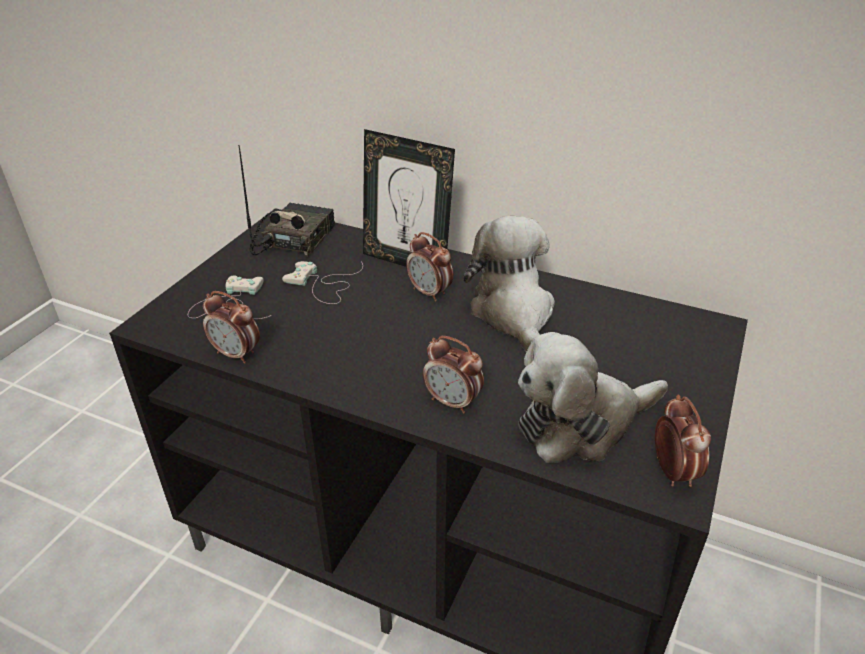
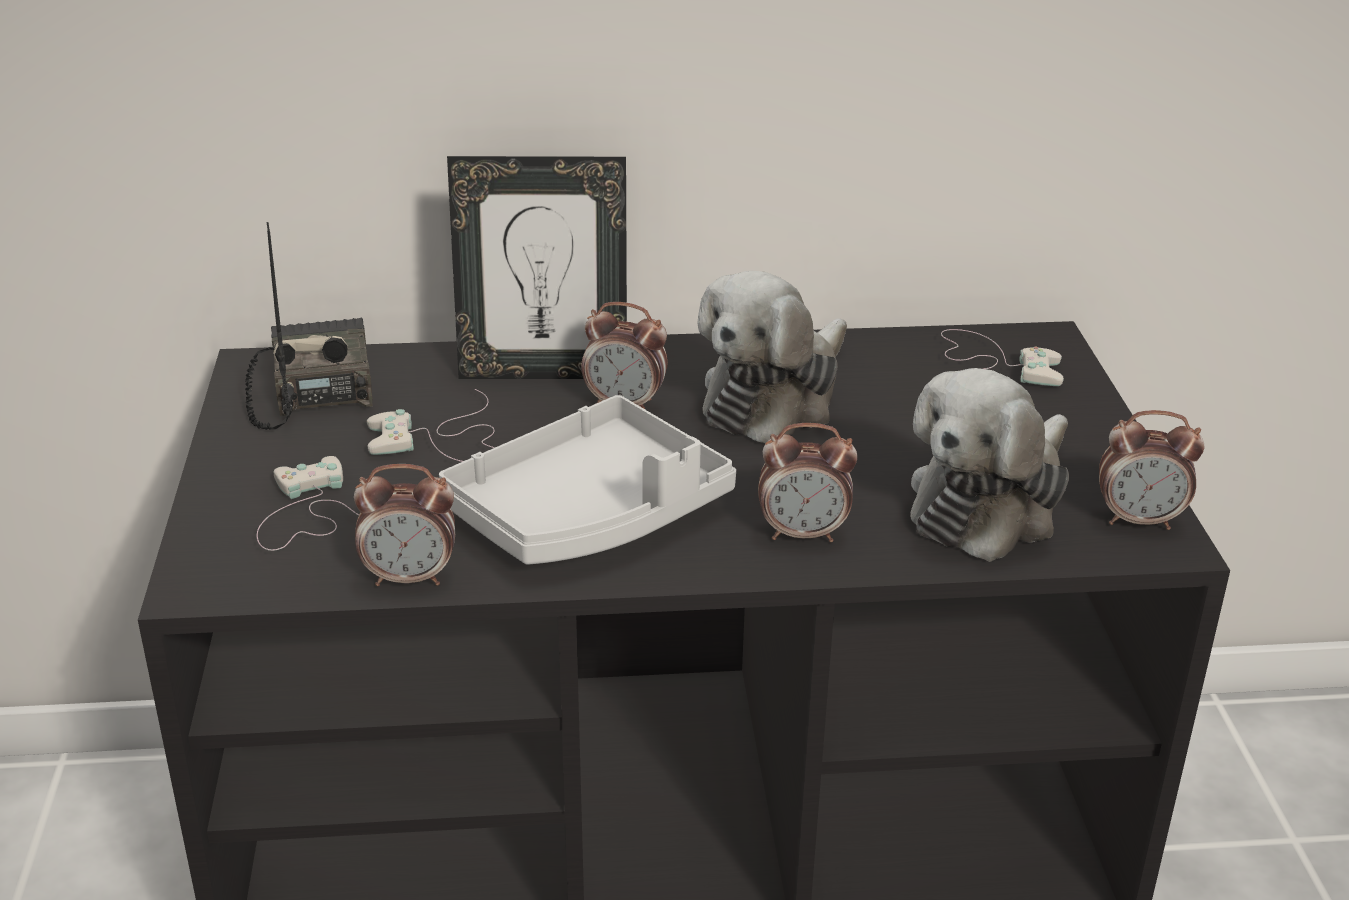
camera: 30 degrees left, 5 degrees down
plush toy [463,216,555,352] -> plush toy turned 105 degrees counterclockwise [697,270,847,443]
alarm clock [655,395,711,487] -> alarm clock turned 135 degrees clockwise [1099,410,1204,530]
none -> grey tray [439,395,736,565]
none -> white game controller [941,329,1064,386]

